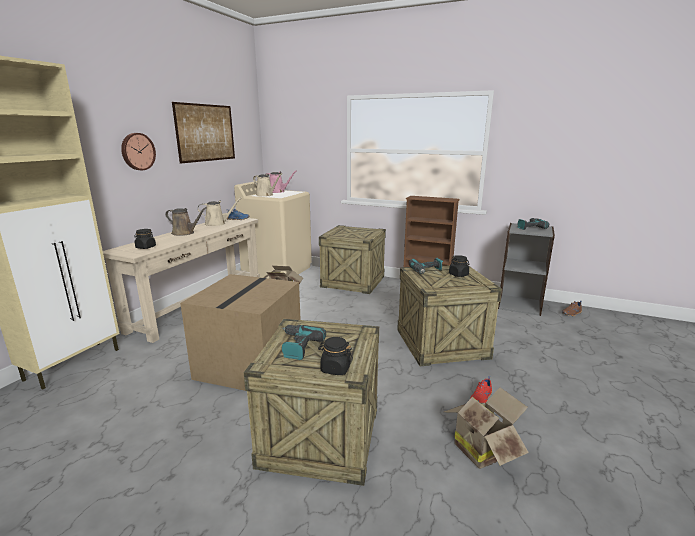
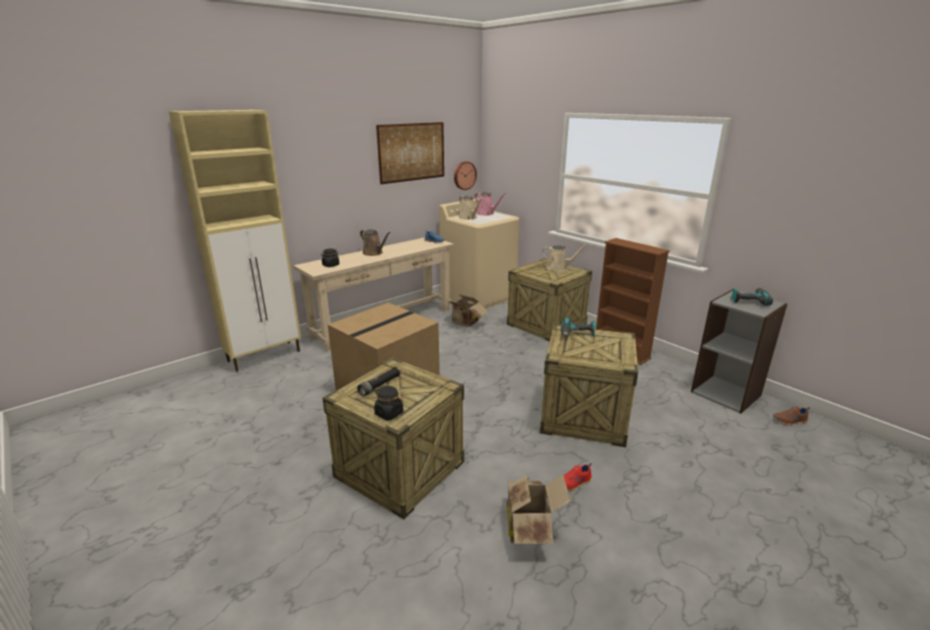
camera: 25 degrees right, 5 degrees up
wall clock [121,133,156,170] -> wall clock moved to [454,161,477,190]
beige watering can [198,197,242,226] -> beige watering can moved to [542,244,587,271]
power drill [282,325,326,360] -> black flashlight [357,367,400,396]
black jar [449,255,469,277] -> none

